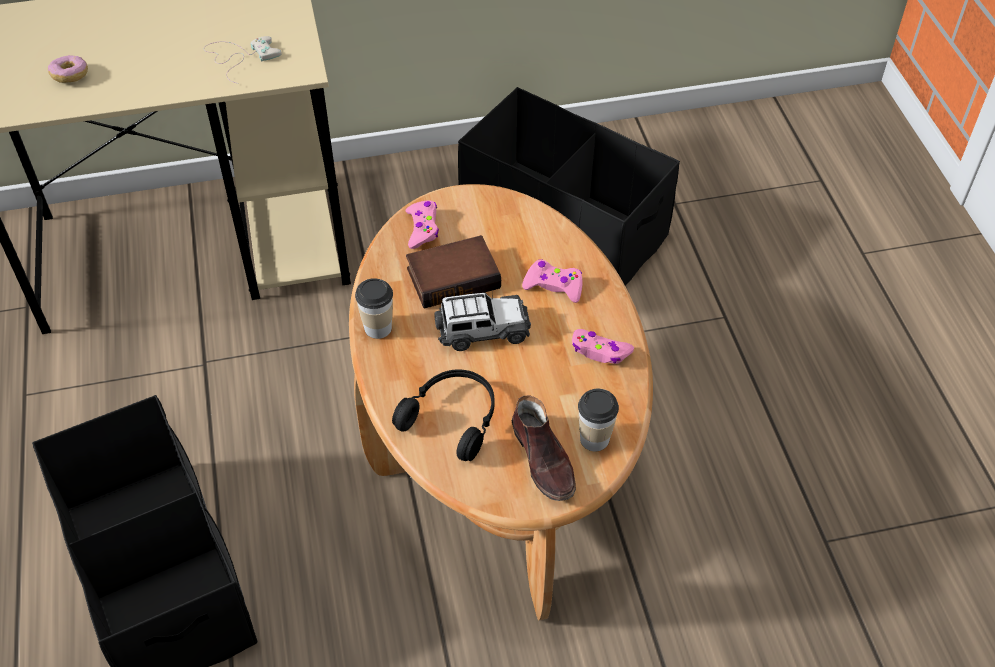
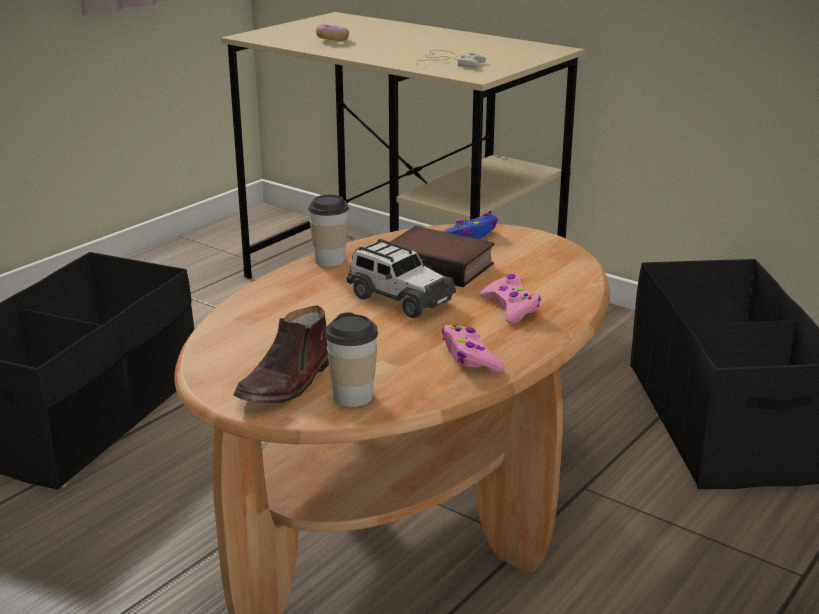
camera: 50 degrees right, 25 degrees down
black headphones [392,369,494,461] -> none
pink game controller [406,200,439,249] -> blue game controller [443,213,498,239]

